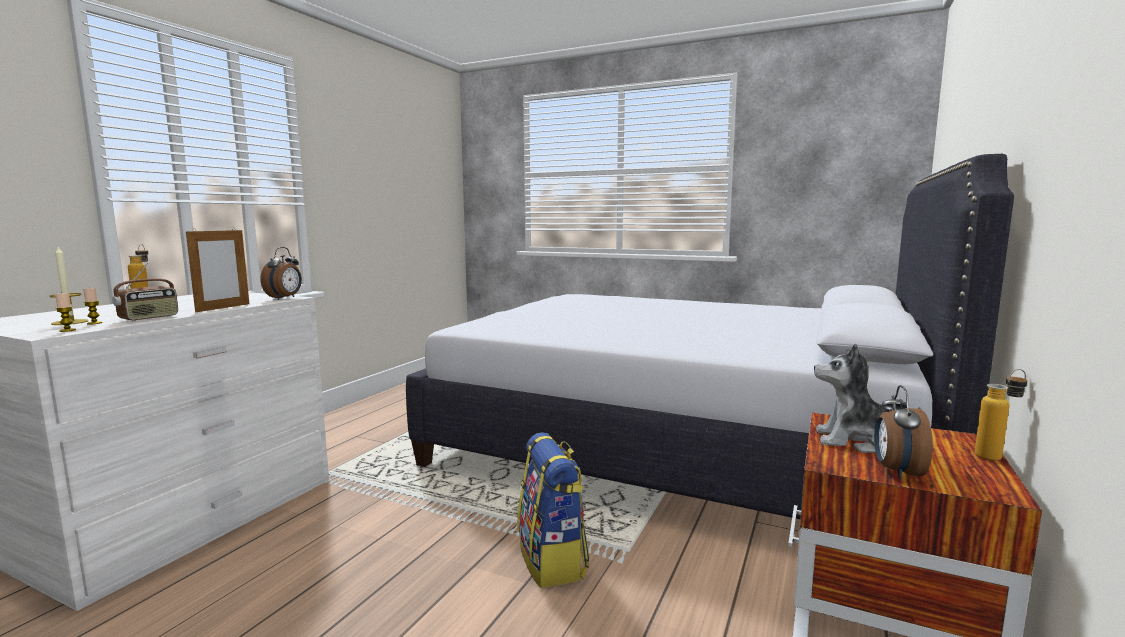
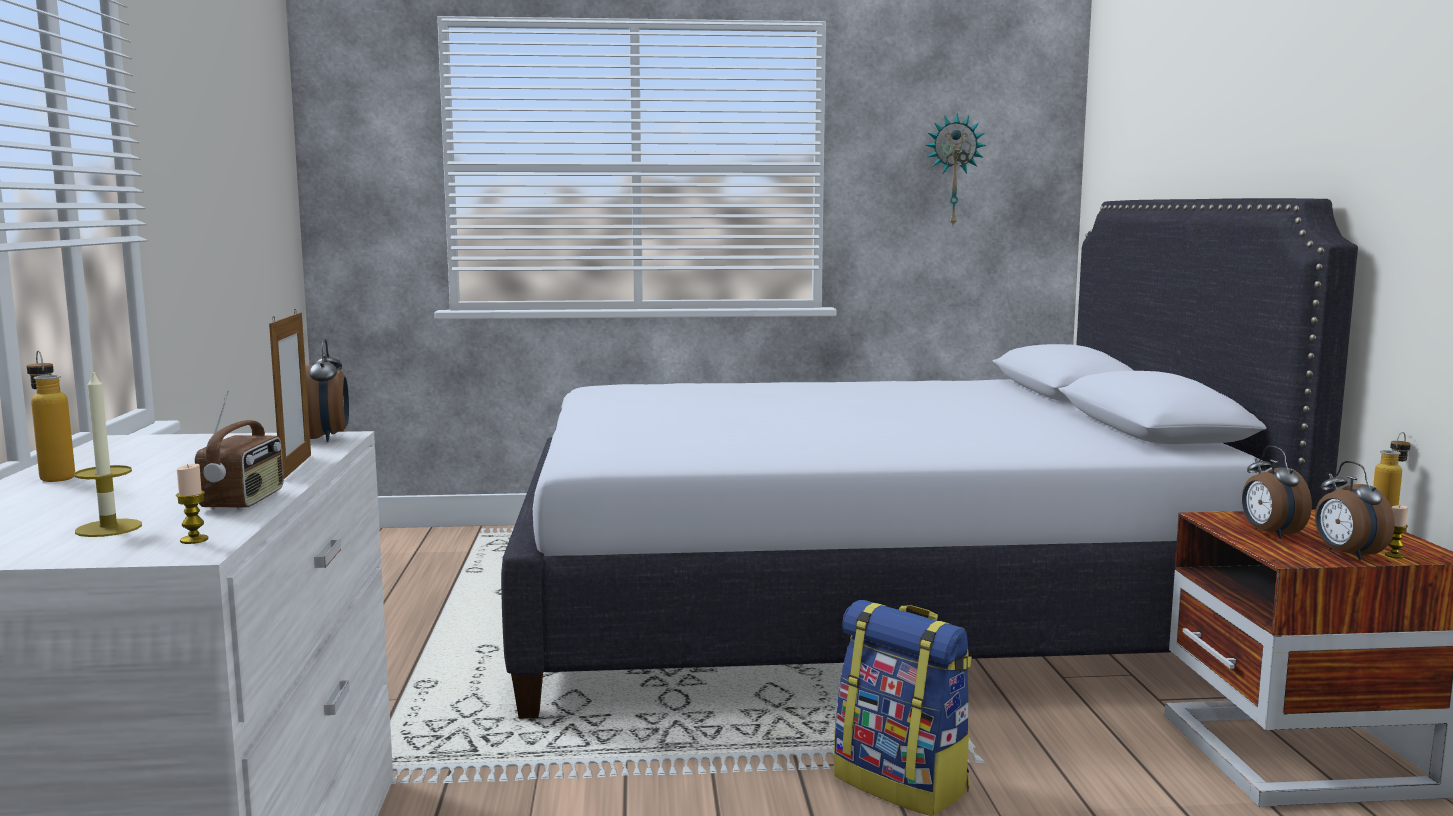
camera: 30 degrees left, 0 degrees up
candle [83,287,102,325] -> candle moved to [1385,505,1408,559]
plush toy [814,343,921,453] -> alarm clock [1242,446,1312,539]
none -> wall clock [926,113,986,226]

